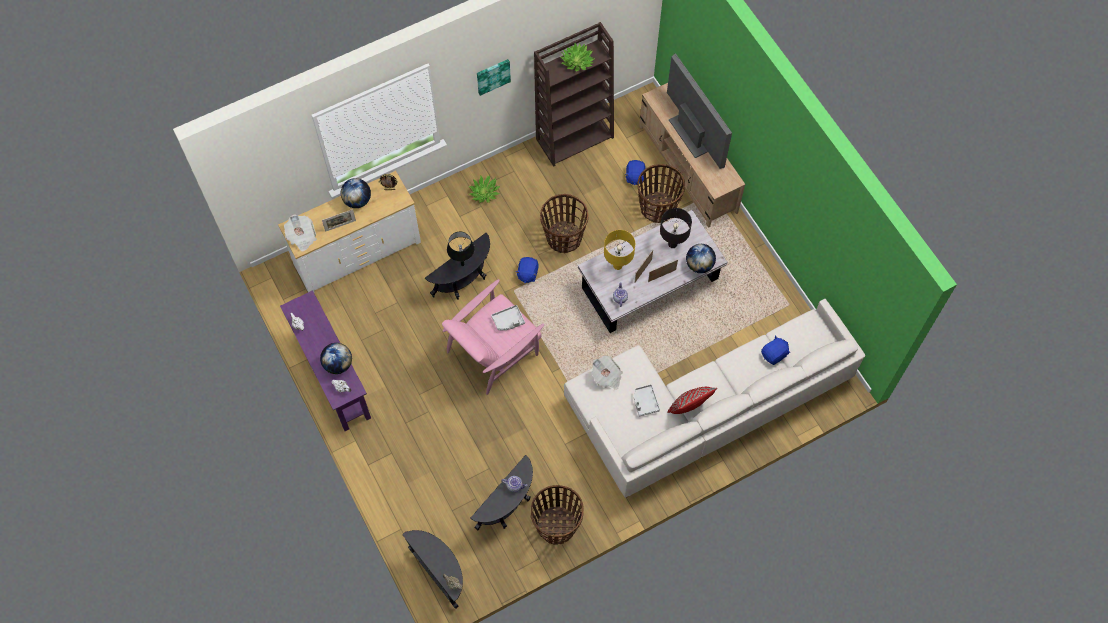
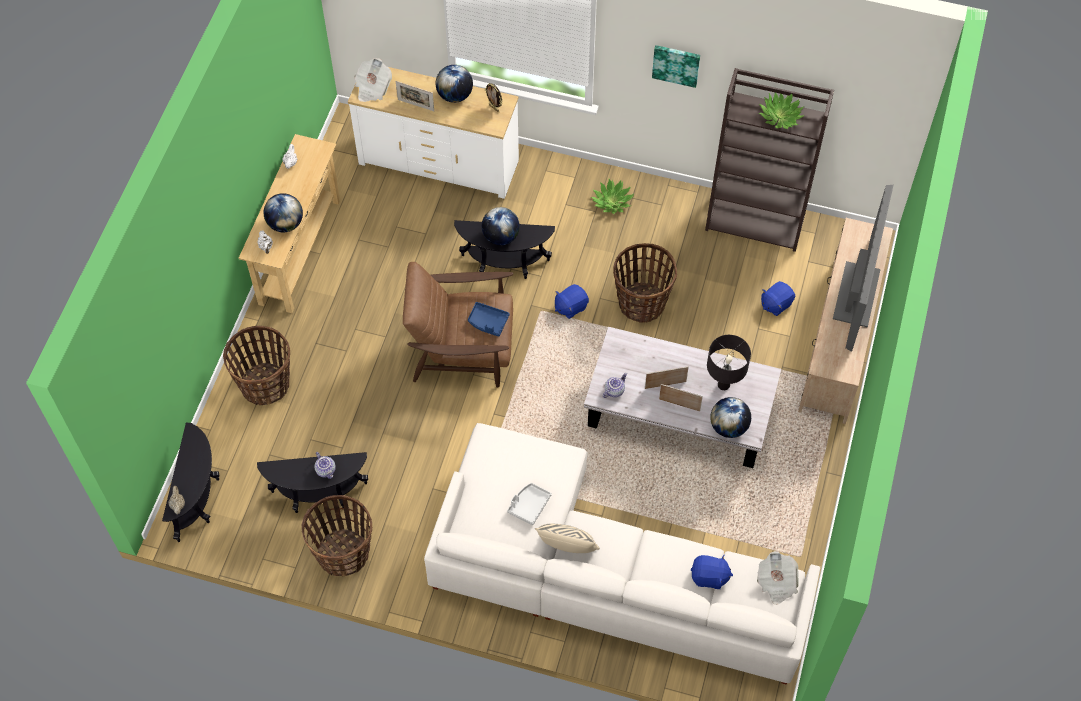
camera: 45 degrees right, 5 degrees down
purple console table [280,290,371,431] -> beige console table [239,134,340,313]
pink armchair [442,279,544,395] -> brown armchair [403,262,513,388]
black table lamp [447,232,475,266] -> globe [482,207,520,245]
grey tray [491,305,525,330] -> blue tray [468,302,509,337]
newspaper [591,356,623,390] -> newspaper moved to [757,551,799,605]
yellow table lamp [604,230,635,270] -> none
basket [637,164,685,223] -> basket moved to [223,326,290,405]
red pillow [667,387,717,414] -> beige pillow [535,523,600,553]

